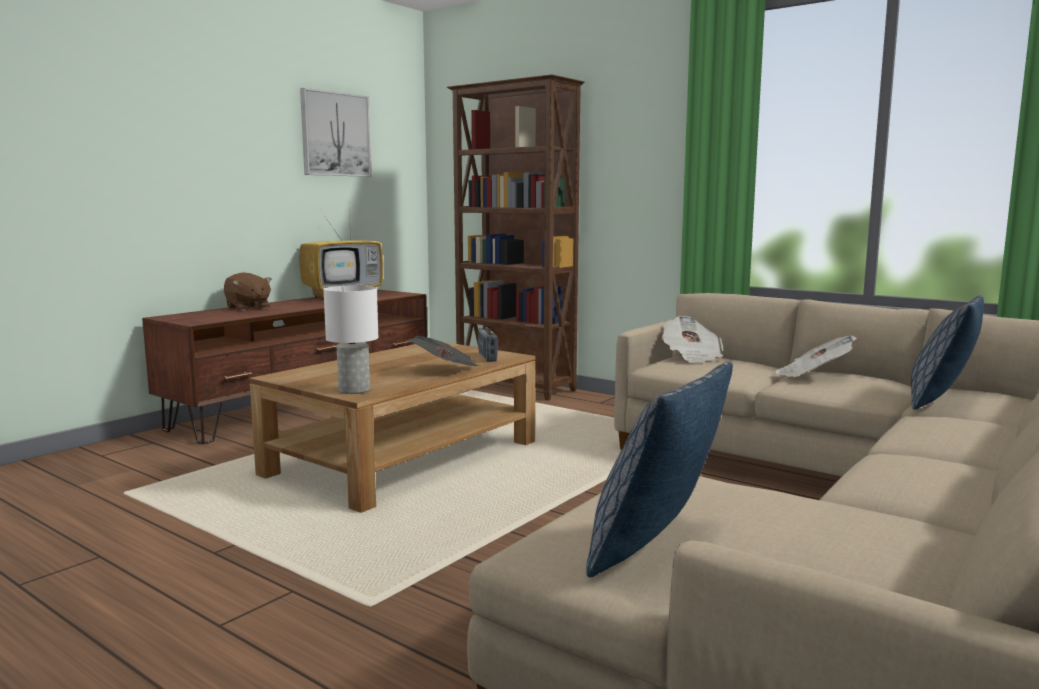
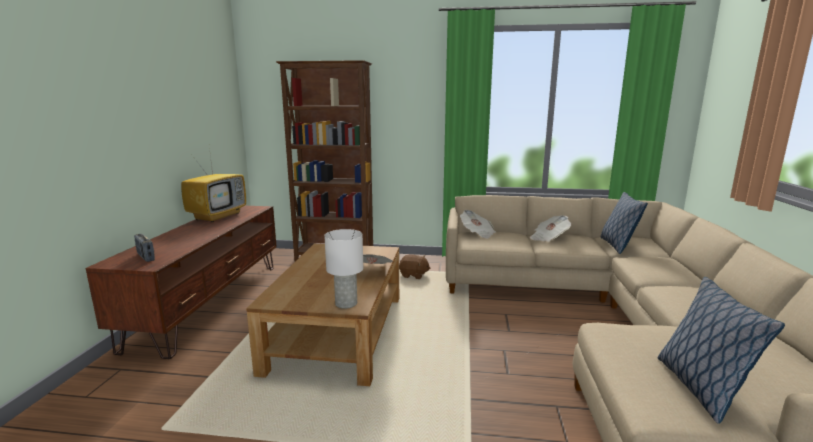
camera: 30 degrees left, 5 degrees up
brown plush toy [224,272,272,311] -> brown plush toy moved to [399,254,431,279]
picture [300,88,371,177] -> none
radio [478,327,498,362] -> radio moved to [134,234,155,262]

